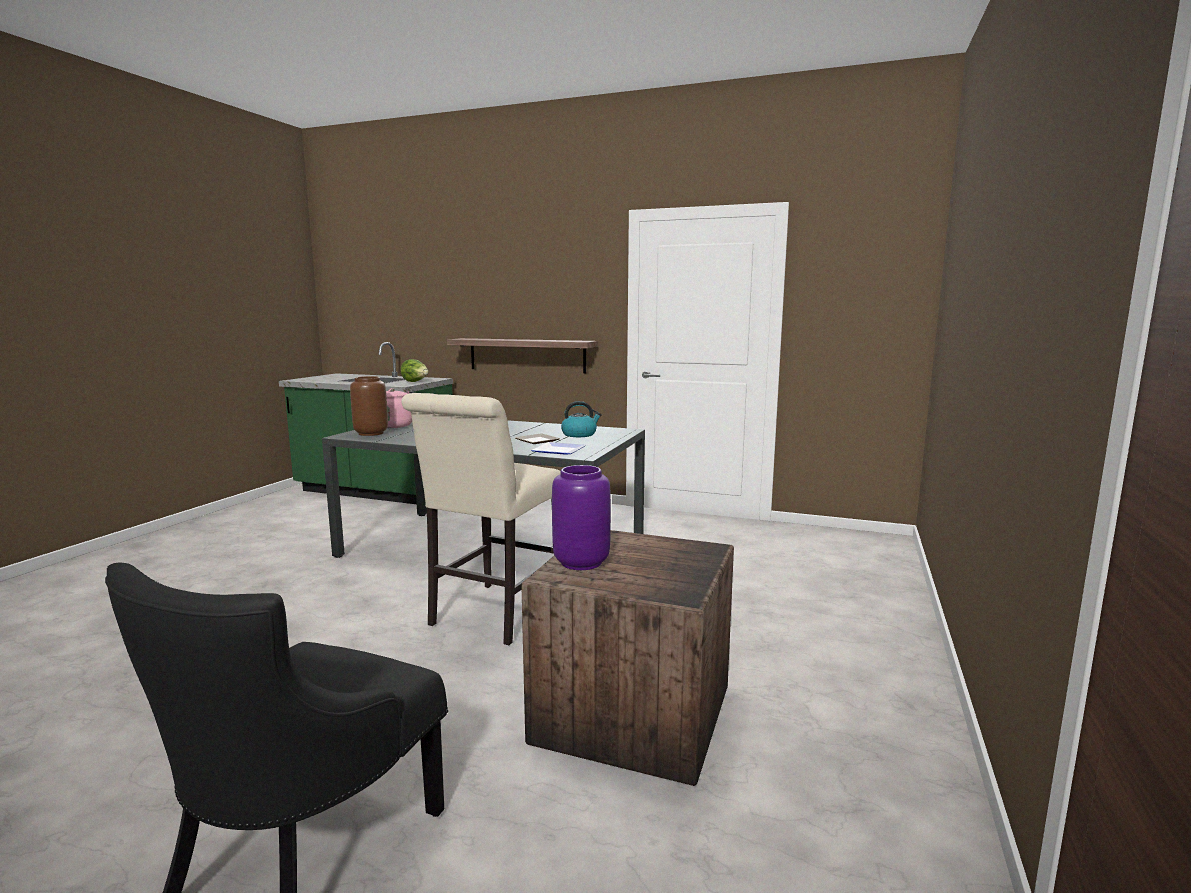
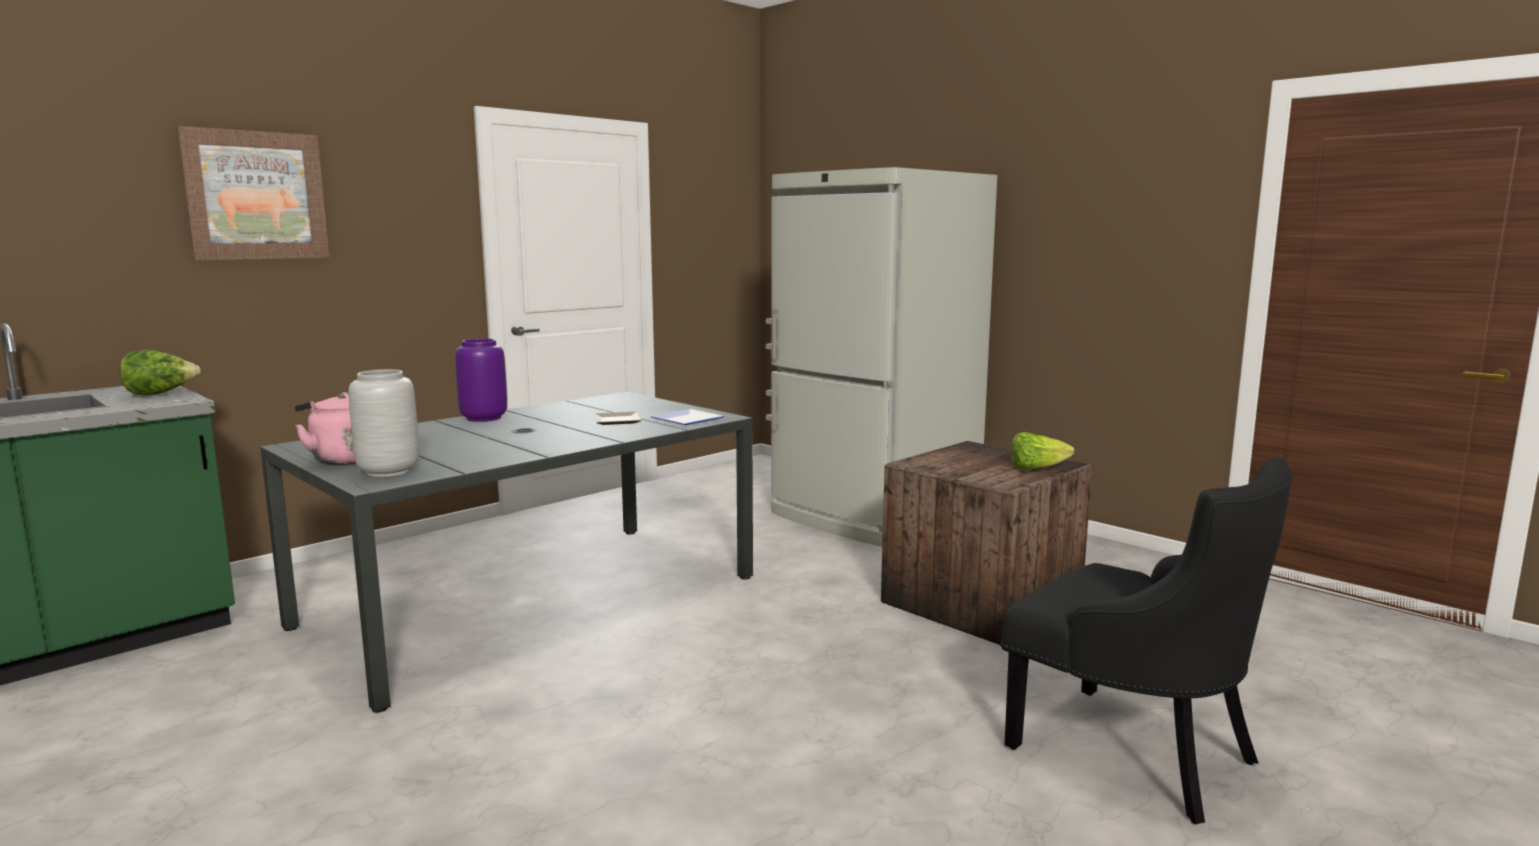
camera: 65 degrees left, 0 degrees up
brown vase [350,376,388,436] -> grey vase [349,369,419,477]
beige stool [401,393,561,645] -> none
shelf [447,338,597,373] -> none
purple vase [552,465,611,570] -> purple vase moved to [455,339,507,422]
kettle [561,401,602,437] -> none
none -> picture [176,126,329,261]
none -> white fridge [766,167,997,547]
none -> lettuce [1011,432,1074,470]

